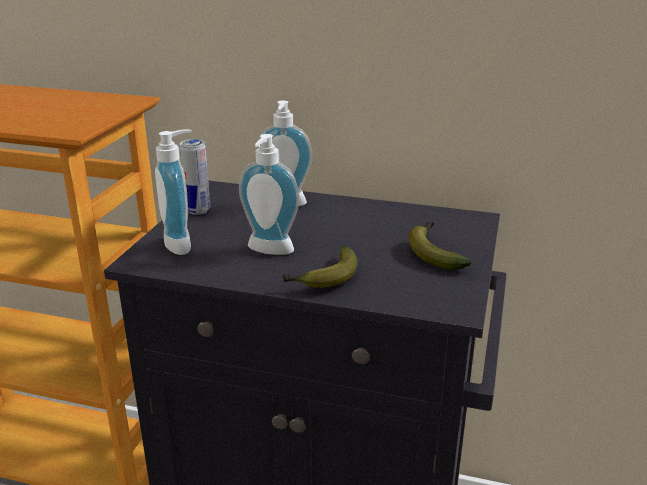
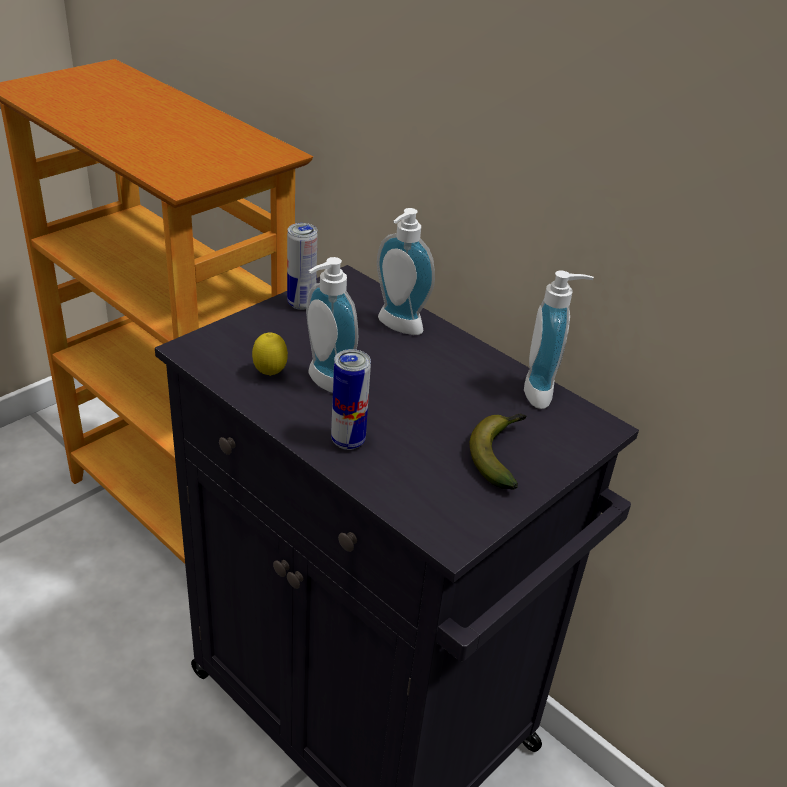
camera: 25 degrees right, 10 degrees up
soap dispenser [155,130,192,255] -> soap dispenser moved to [524,270,594,409]
banana [282,246,357,288] -> can [331,349,371,450]
none -> lemon [252,332,288,376]

